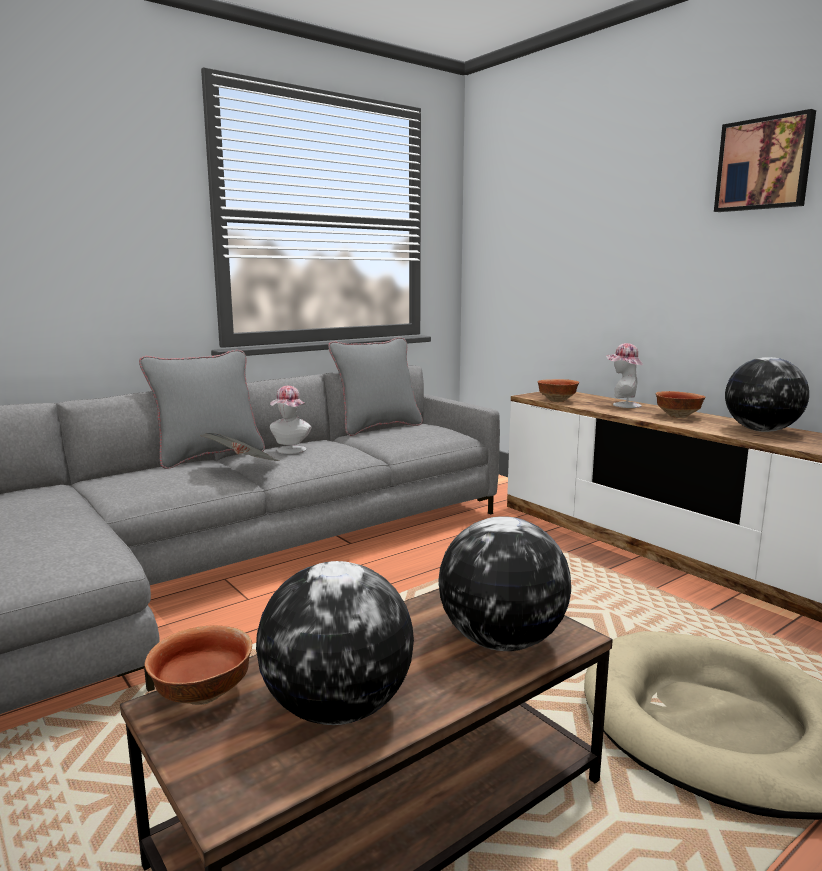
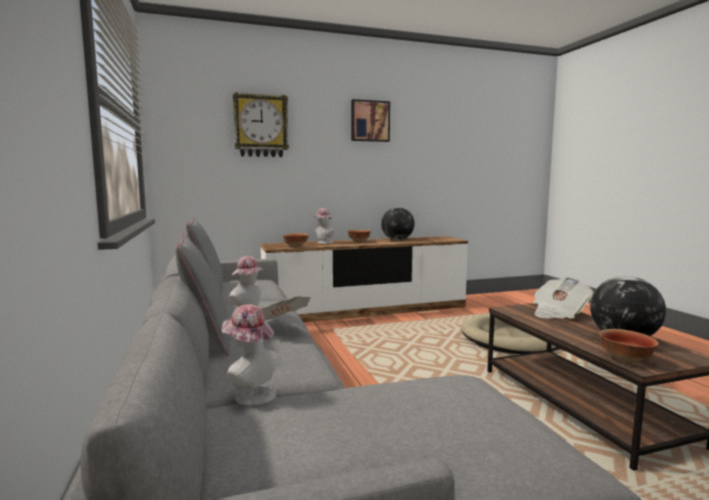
camera: 70 degrees left, 5 degrees down
globe [438,516,571,651] -> newspaper [533,277,593,319]
none -> hat [222,304,279,406]
none -> wall clock [233,92,289,157]

